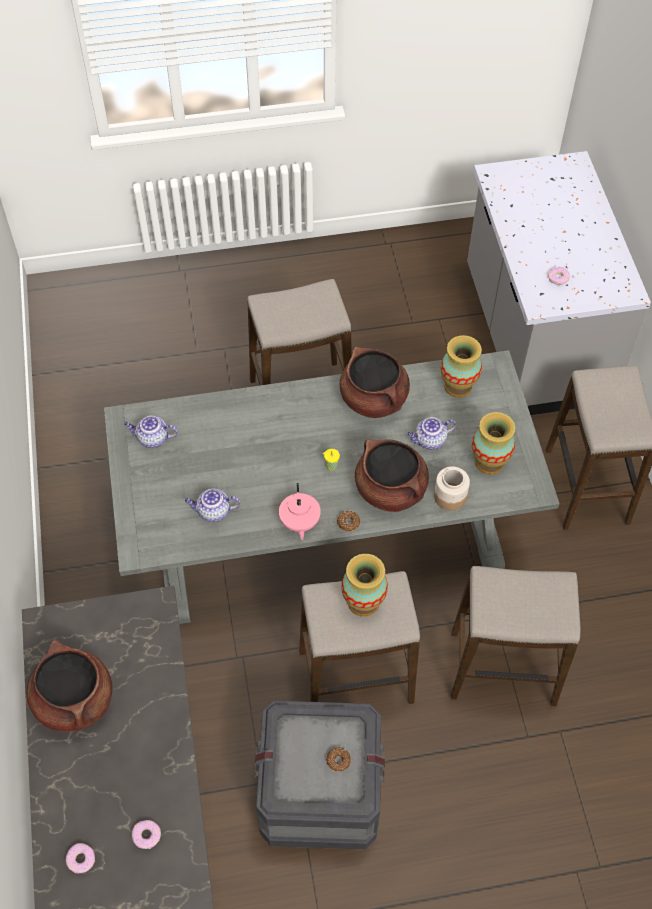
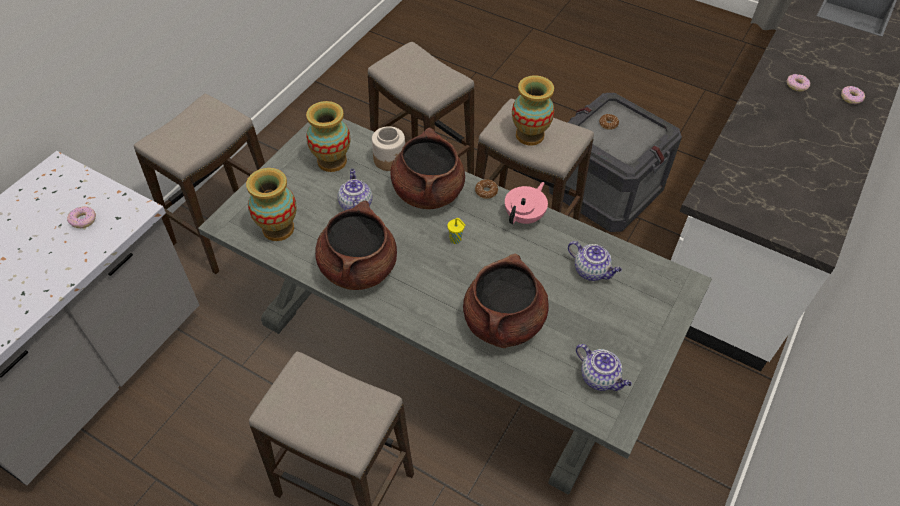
camera: 140 degrees left, 5 degrees down
brown cooking pot [26,639,113,732] -> brown cooking pot moved to [463,254,549,348]
teapot [407,417,456,450] -> teapot turned 120 degrees counterclockwise [338,169,372,210]

